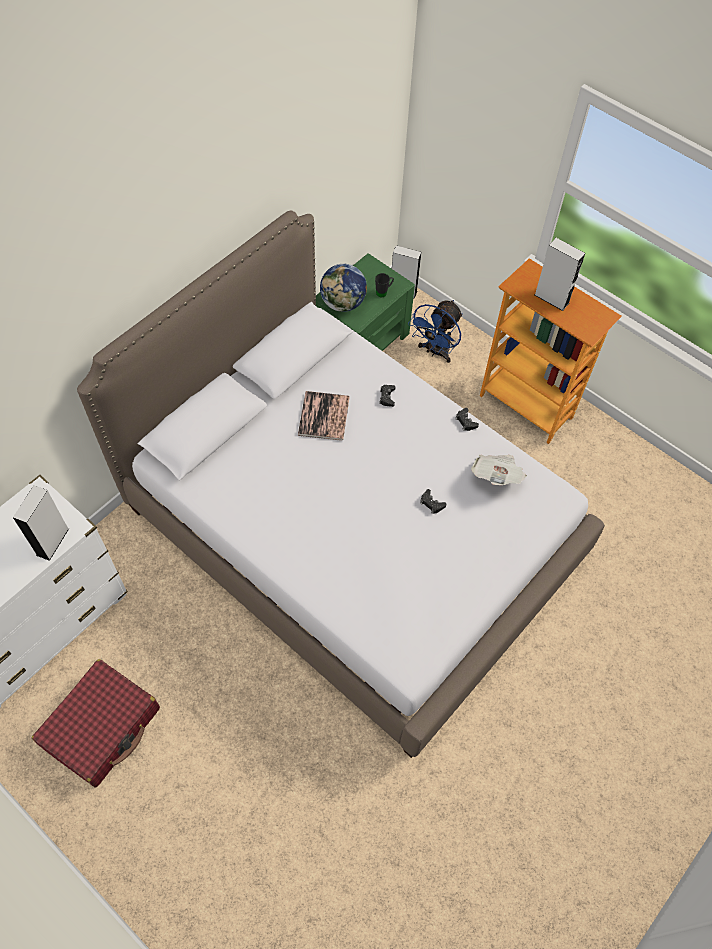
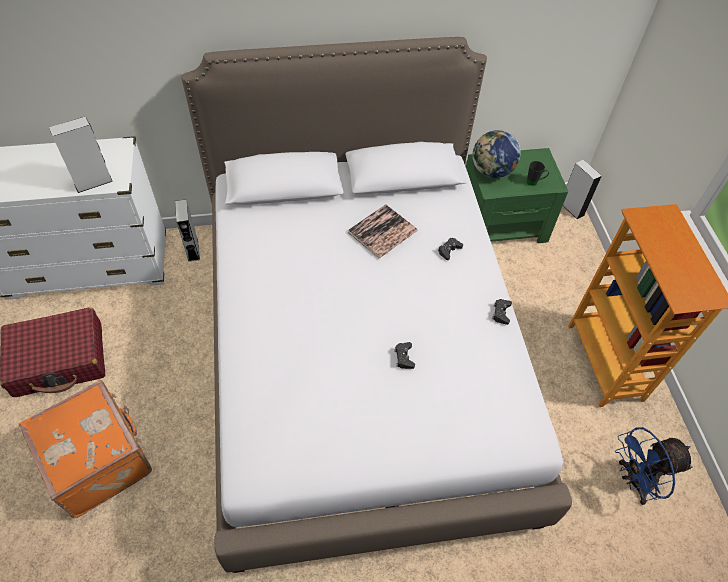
camera: 40 degrees right, 5 degrees down
blue fan [408,300,463,363] -> blue fan moved to [615,427,692,505]
newspaper [471,455,527,485] -> none
grey speaker [534,238,585,311] -> grey speaker moved to [175,199,200,262]
none -> orange suitcase [19,380,152,518]

